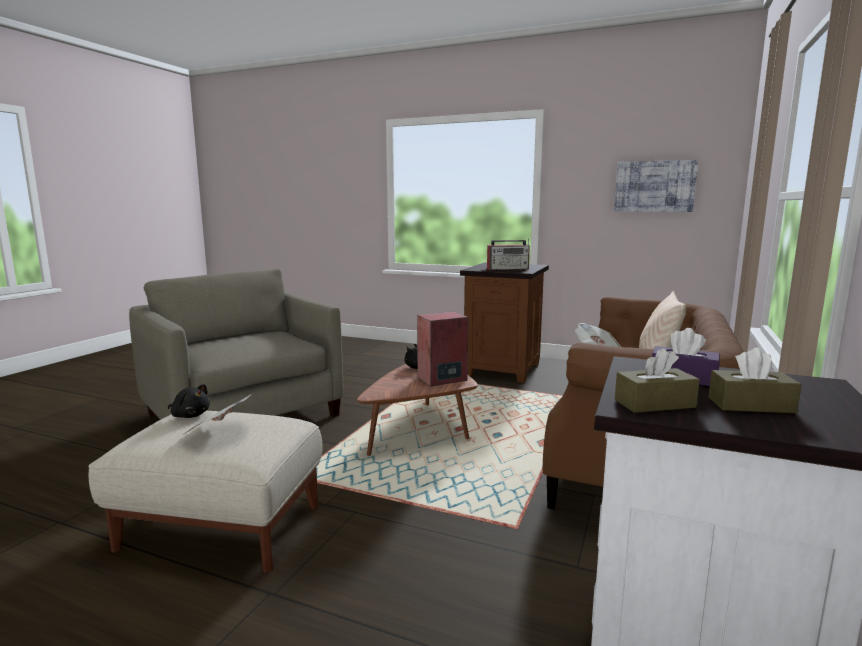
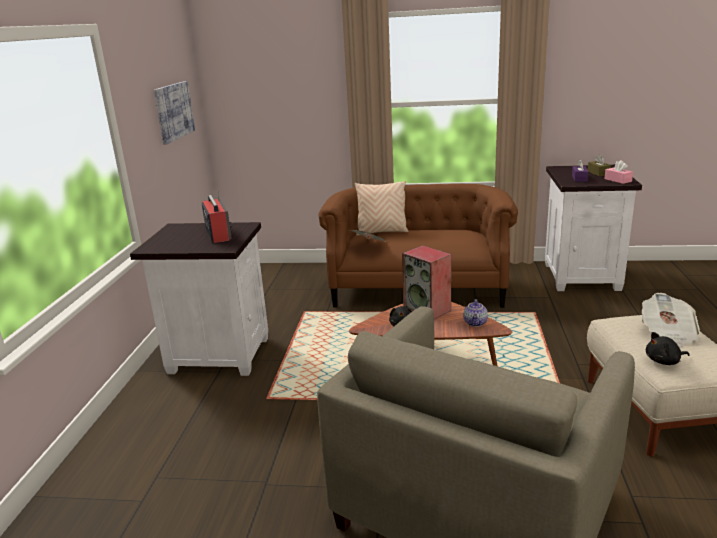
camera: 105 degrees left, 10 degrees up
black plush toy [168,384,210,418] -> black plush toy turned 105 degrees counterclockwise [646,332,690,365]
brown cabinet [460,262,549,383] -> white cabinet [130,222,268,376]
brown tissue box [615,348,700,413] -> pink tissue box [604,160,633,184]
none -> teapot [463,299,488,327]

